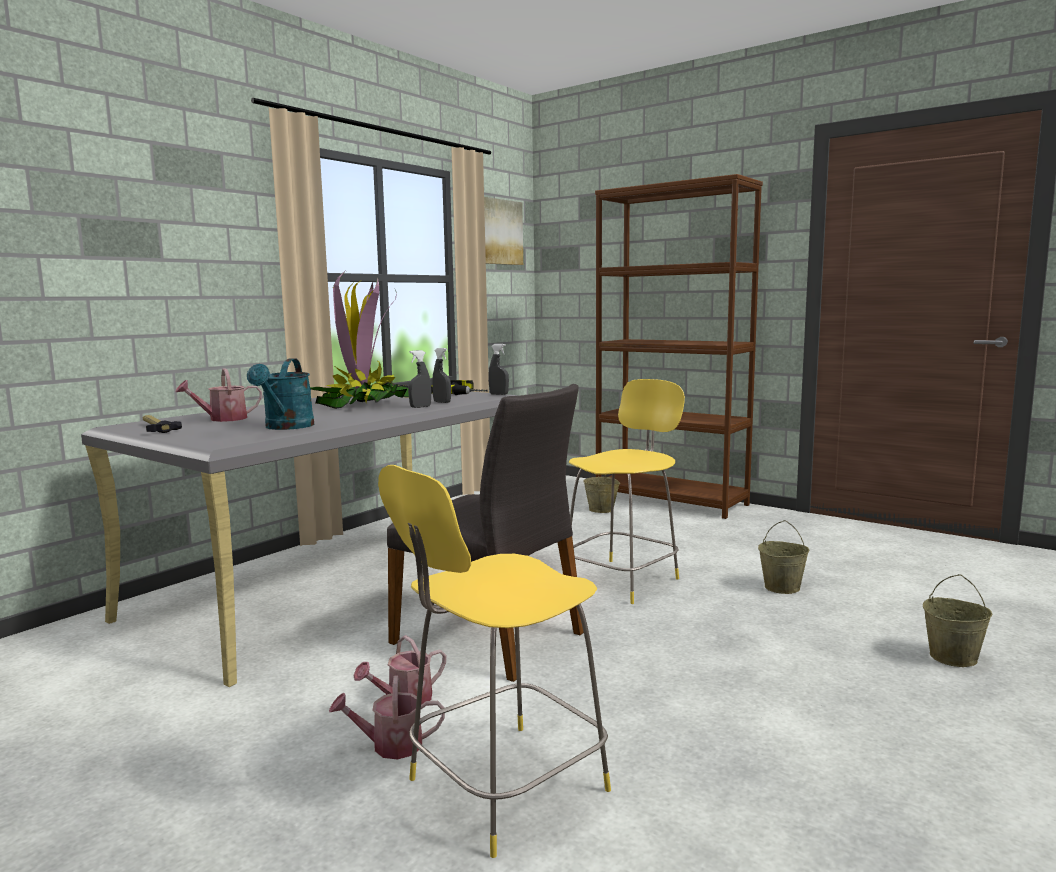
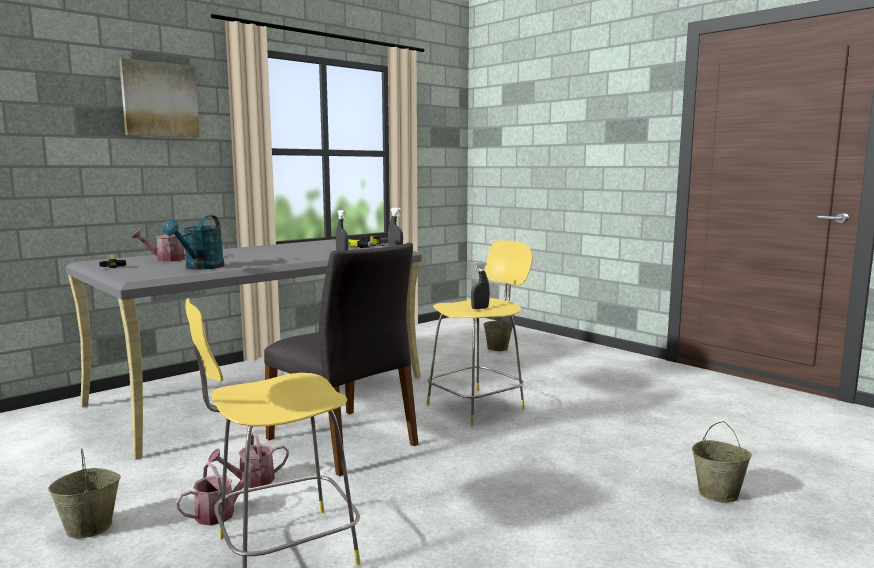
camera: 10 degrees right, 0 degrees up
potted plant [310,269,409,409] -> none
watering can [329,675,445,759] -> watering can turned 135 degrees clockwise [176,461,261,525]
grey spray bottle [408,350,431,408] -> grey spray bottle moved to [471,261,490,309]
picture [484,197,523,265] -> picture moved to [119,58,199,138]
brown bookcase [595,174,763,519] -> none
beige bucket [758,520,809,594] -> beige bucket moved to [48,448,121,539]

